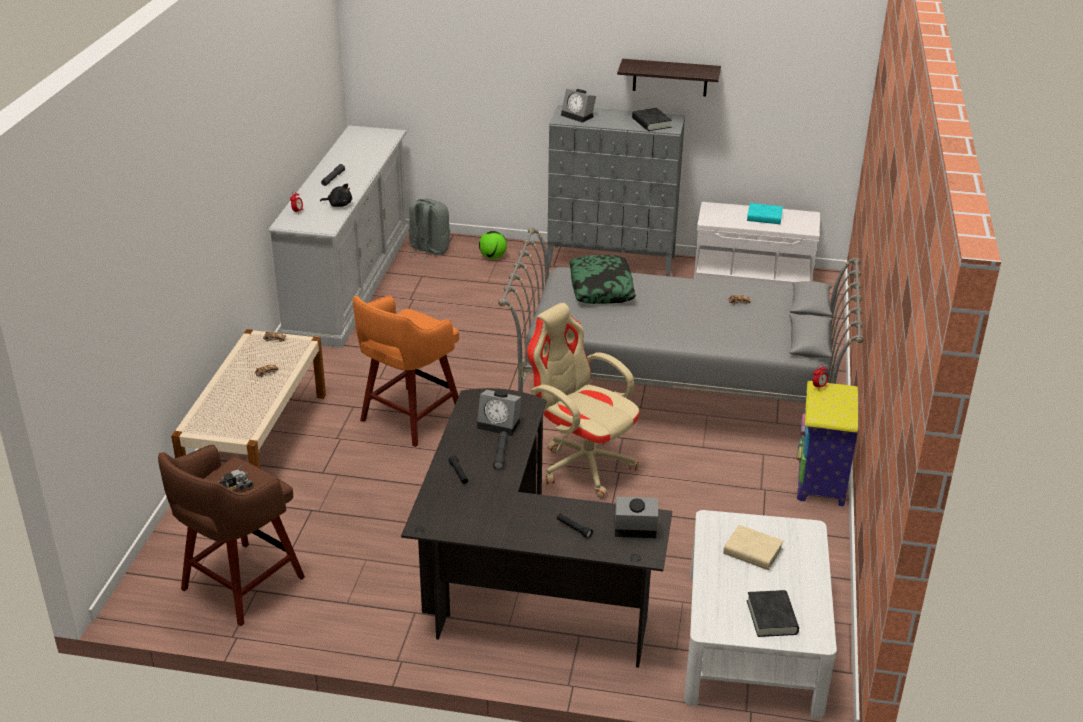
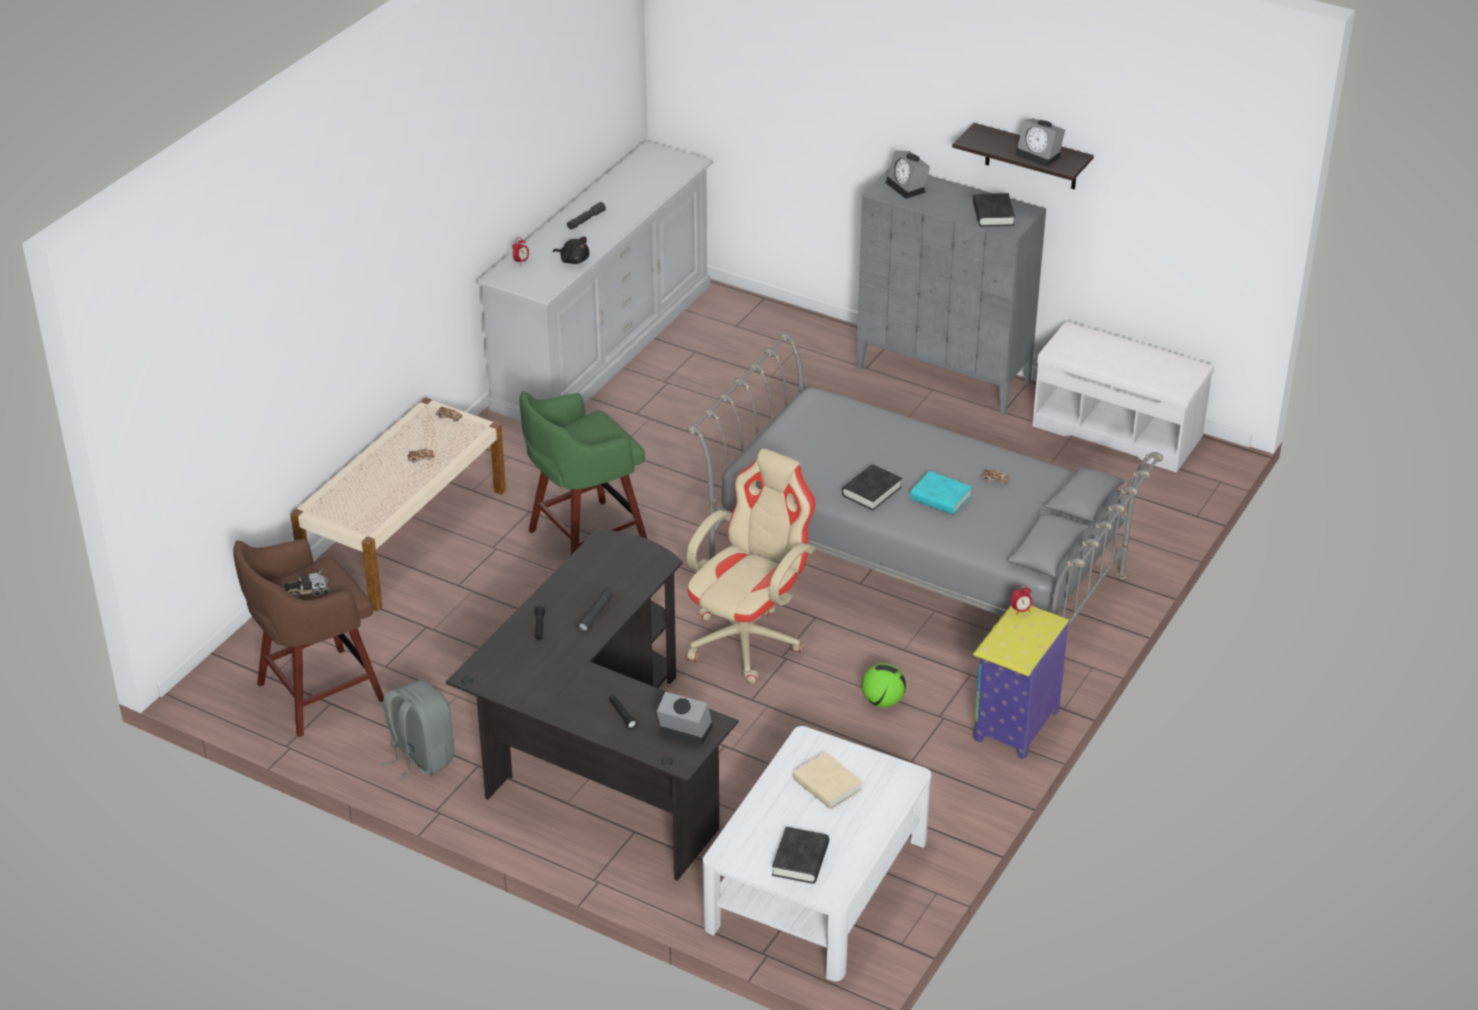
camera: 20 degrees right, 5 degrees up
orange stool [353,295,459,447] -> green stool [520,391,647,555]
grey backpack [408,199,450,260] -> grey backpack moved to [382,680,454,781]
alarm clock [477,390,521,436] -> alarm clock moved to [1016,118,1065,167]
football [479,231,507,259] -> football moved to [862,663,906,708]
beige office chair [527,303,639,499] -> beige office chair turned 60 degrees clockwise [686,448,815,684]
pillow [569,255,636,304] -> none
turquoise book [747,203,783,224] -> turquoise book moved to [910,471,972,515]
none -> black book [842,464,902,510]

